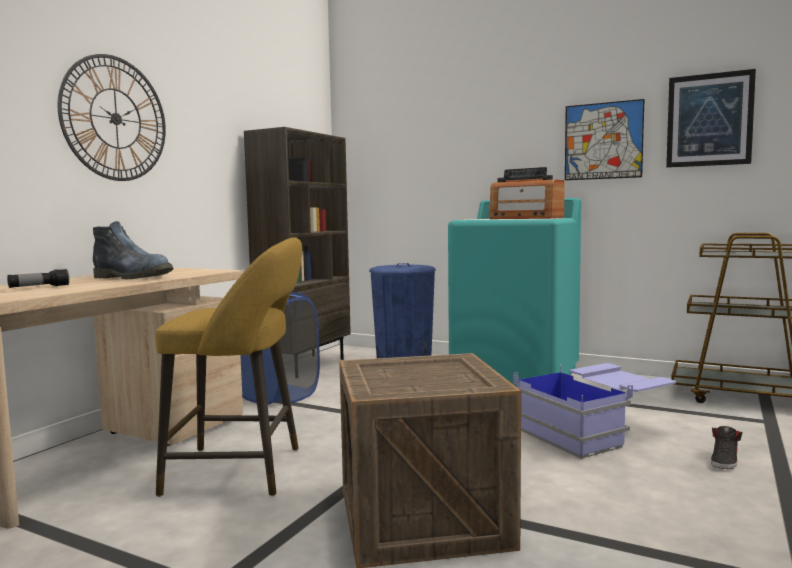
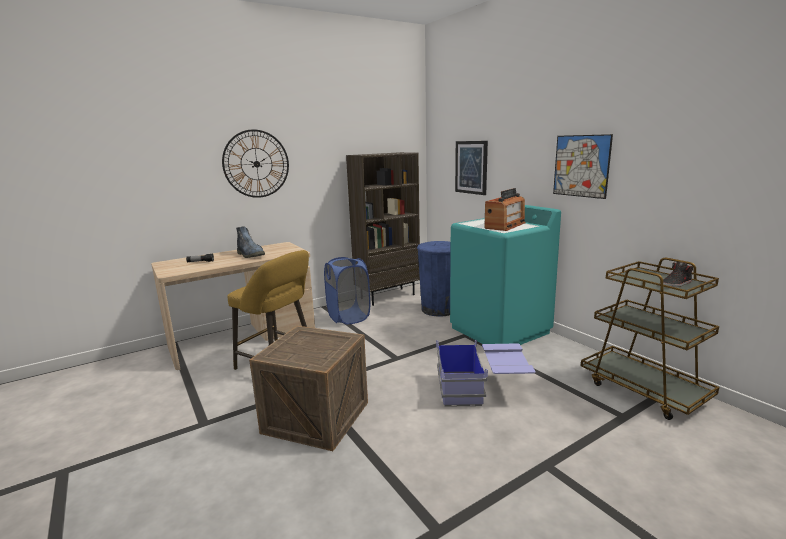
camera: 30 degrees right, 10 degrees up
radio [489,167,565,219] -> radio turned 120 degrees counterclockwise [484,188,526,231]
picture [666,69,756,168] -> picture moved to [455,141,488,195]
black shoe [711,426,742,469] -> black shoe moved to [663,262,693,287]

